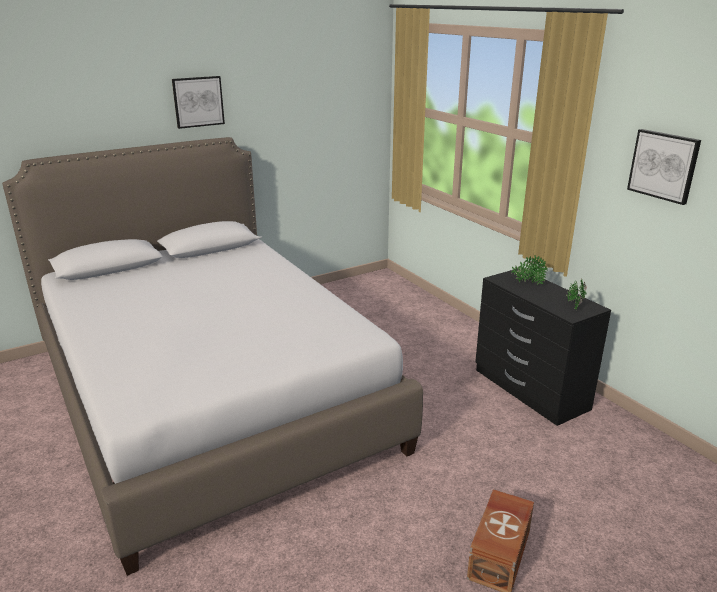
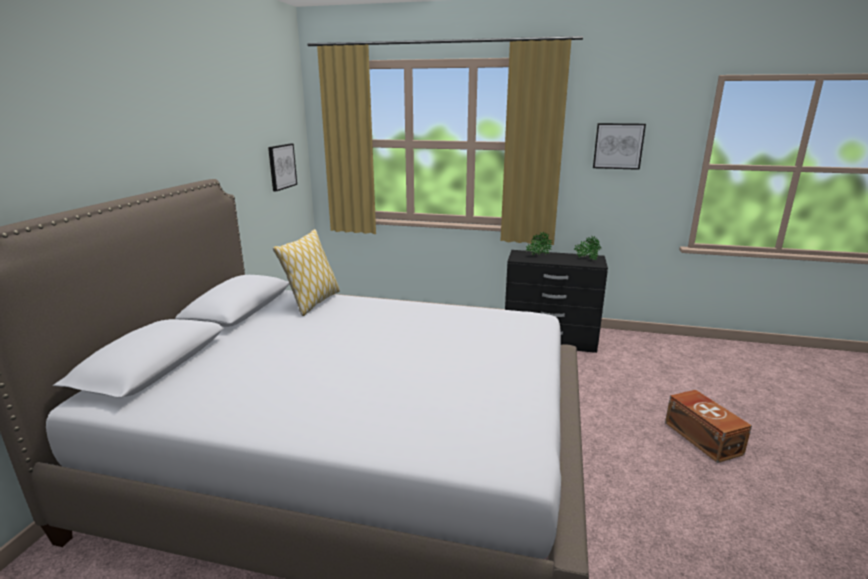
camera: 45 degrees left, 5 degrees down
picture [172,76,225,129] -> picture moved to [268,144,297,191]
none -> pillow [273,229,340,316]

